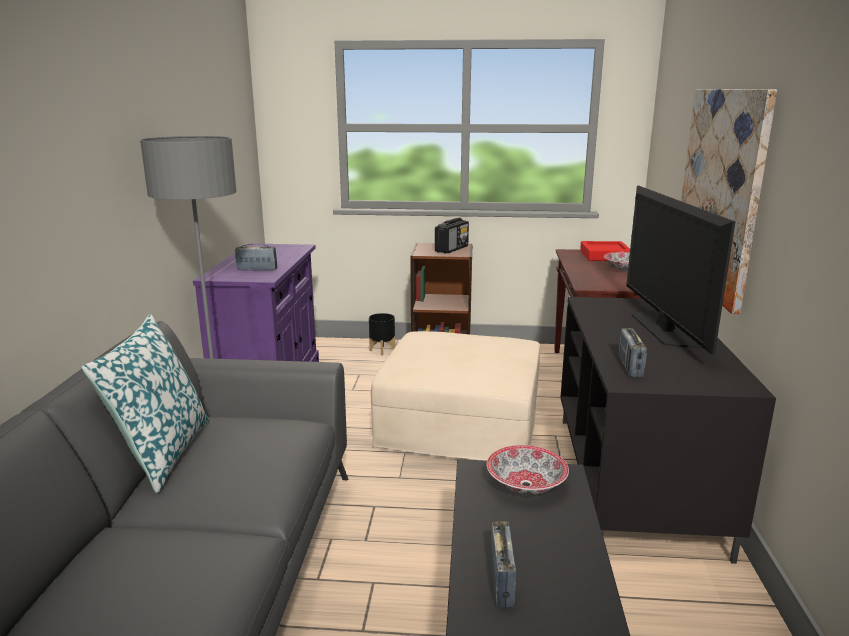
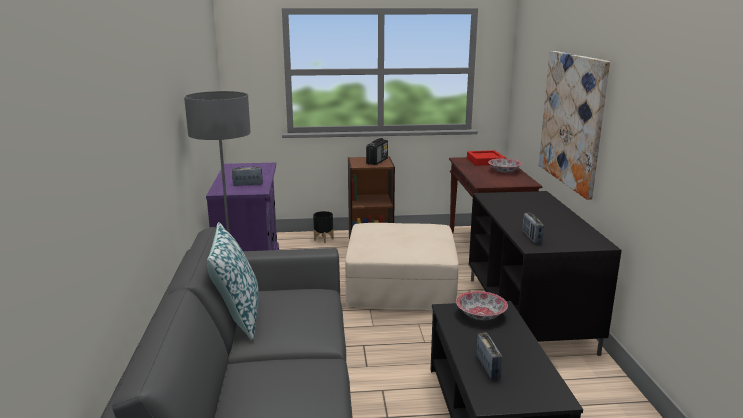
camera: 10 degrees left, 0 degrees up
television [626,186,735,355] -> none

